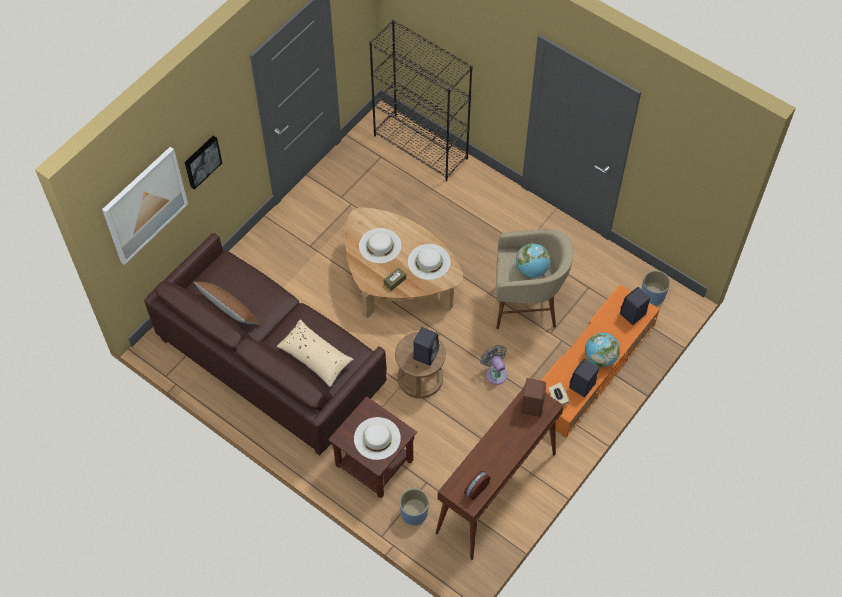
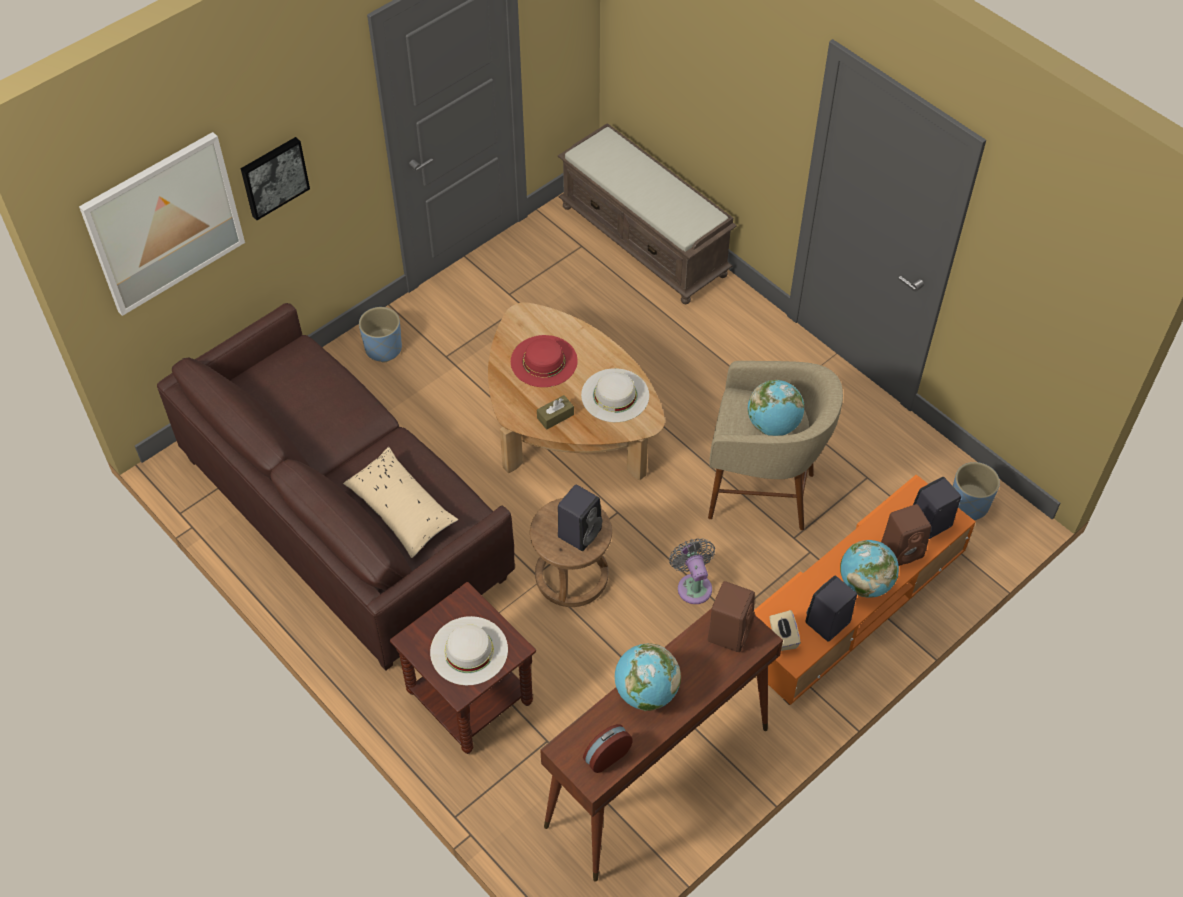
camera: 10 degrees right, 5 degrees down
brown pillow [194,281,261,325] -> none
white hat [359,228,401,264] -> red hat [511,335,578,387]
black bookcase [369,19,473,181] -> brown bench [558,123,737,304]
blue planter [399,488,429,525] -> blue planter moved to [359,307,402,363]
none -> globe [615,643,681,711]
none -> brown speaker [881,504,931,566]

